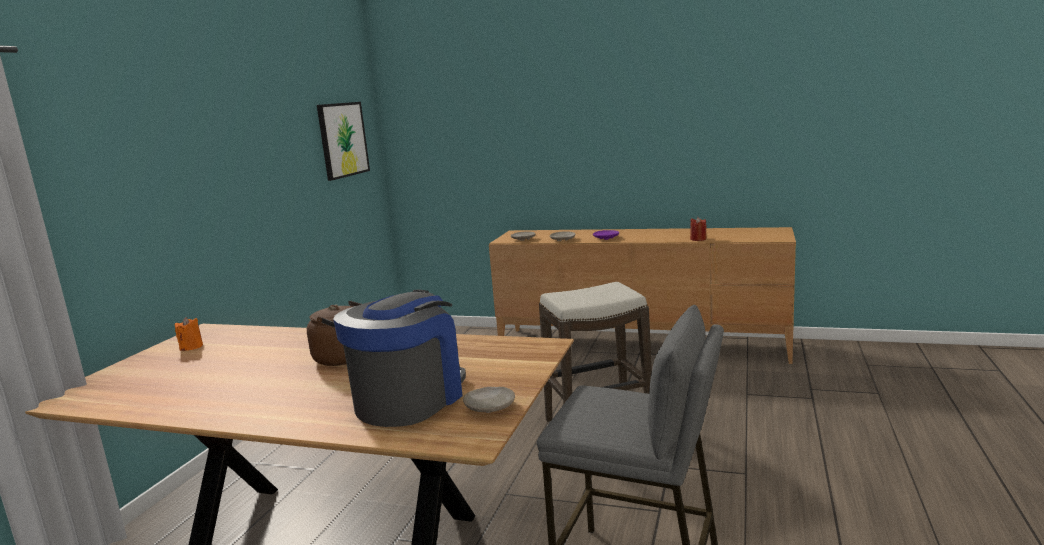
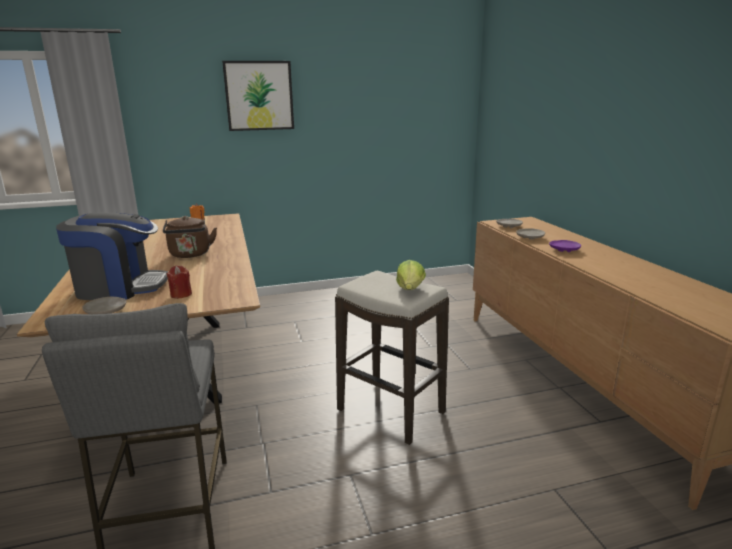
camera: 55 degrees right, 5 degrees up
picture [317,102,370,181] -> picture moved to [222,61,294,131]
red candle [690,217,707,241] -> red candle moved to [167,266,192,299]
none -> lettuce [396,260,426,290]

